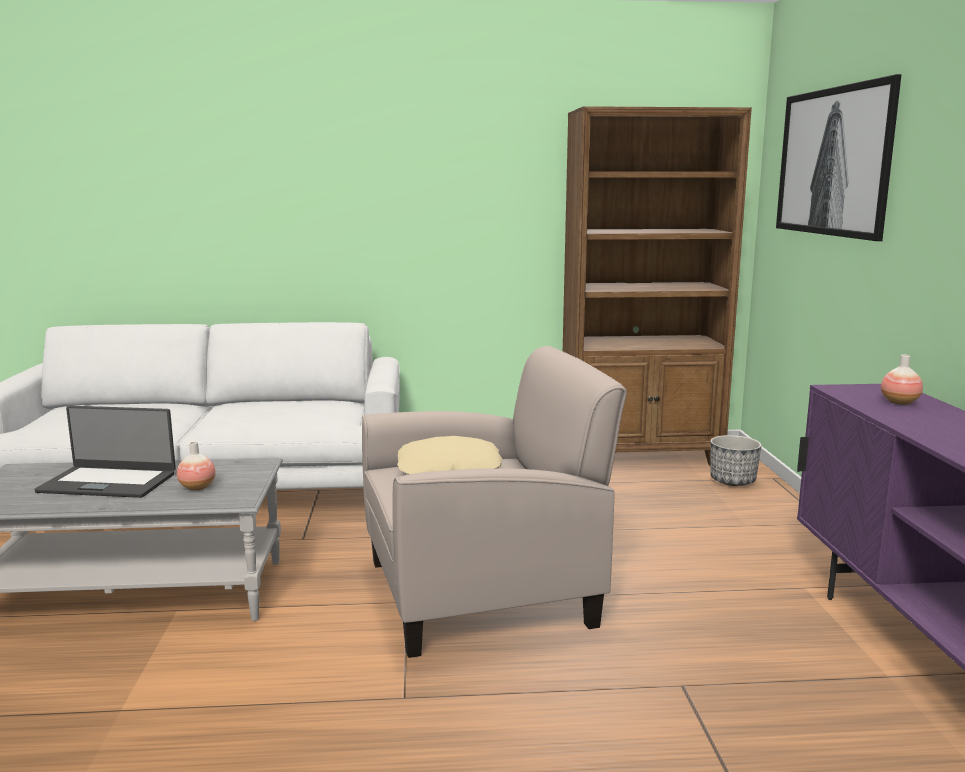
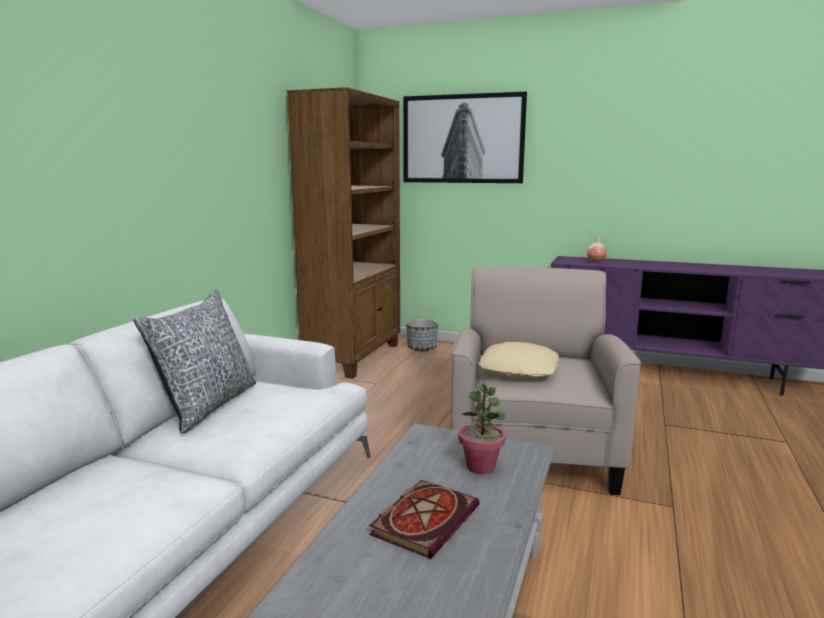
camera: 65 degrees left, 0 degrees up
laptop [34,406,176,498] -> book [369,480,480,559]
vase [177,442,216,490] -> potted plant [458,384,506,474]
none -> pillow [133,290,256,433]

